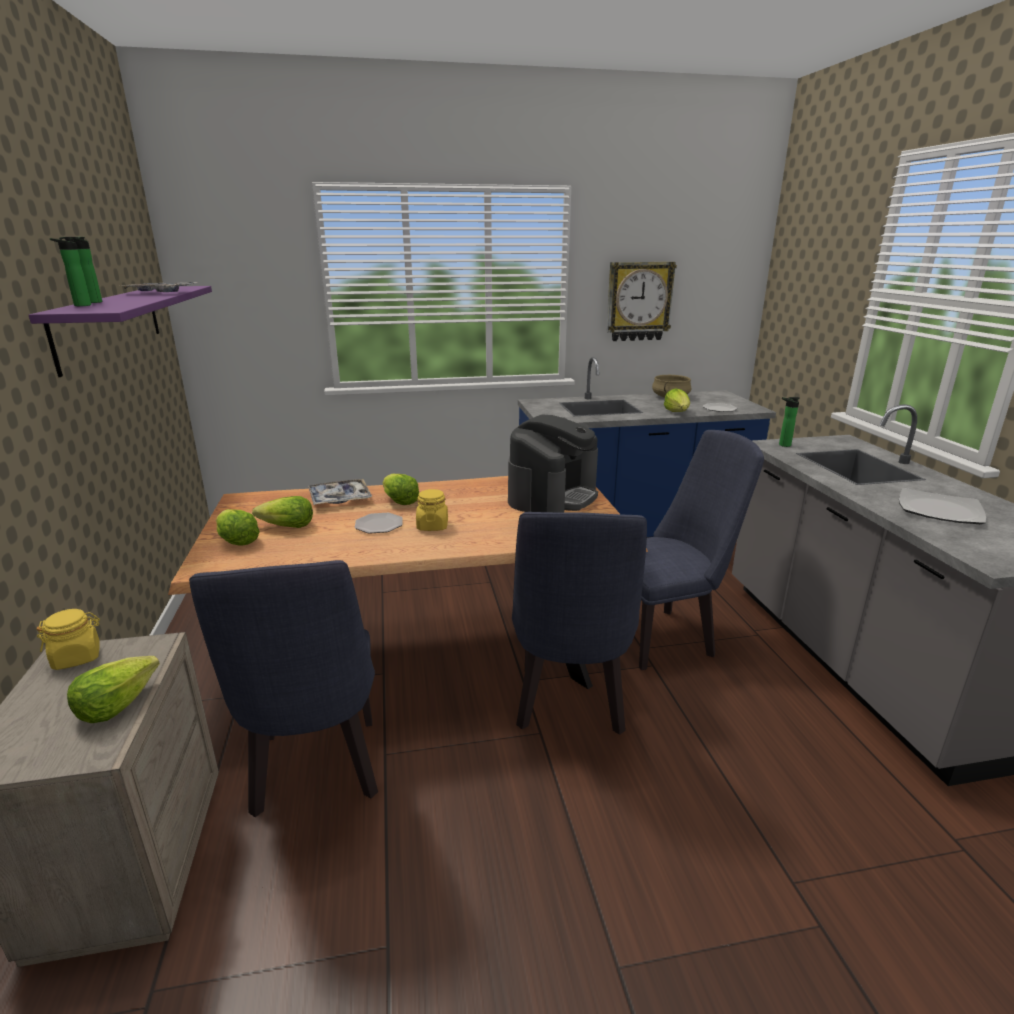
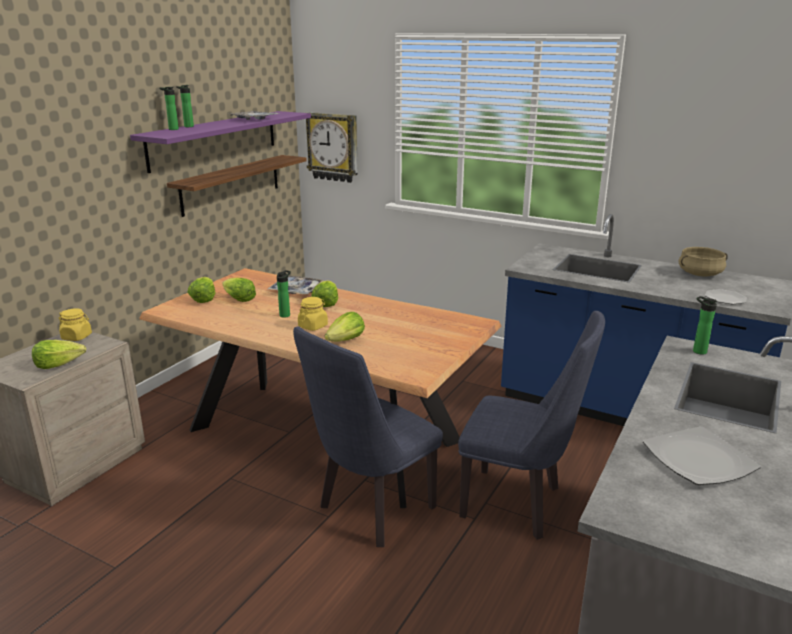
camera: 40 degrees right, 0 degrees up
blue chair [189,560,378,817] -> none
plate [355,513,403,534] -> bottle [277,270,291,318]
coffee machine [508,414,598,512] -> none
wall clock [606,262,677,341] -> wall clock moved to [306,112,358,183]
lettuce [664,388,690,412] -> lettuce moved to [325,312,365,342]
none -> shelf [167,155,307,217]

